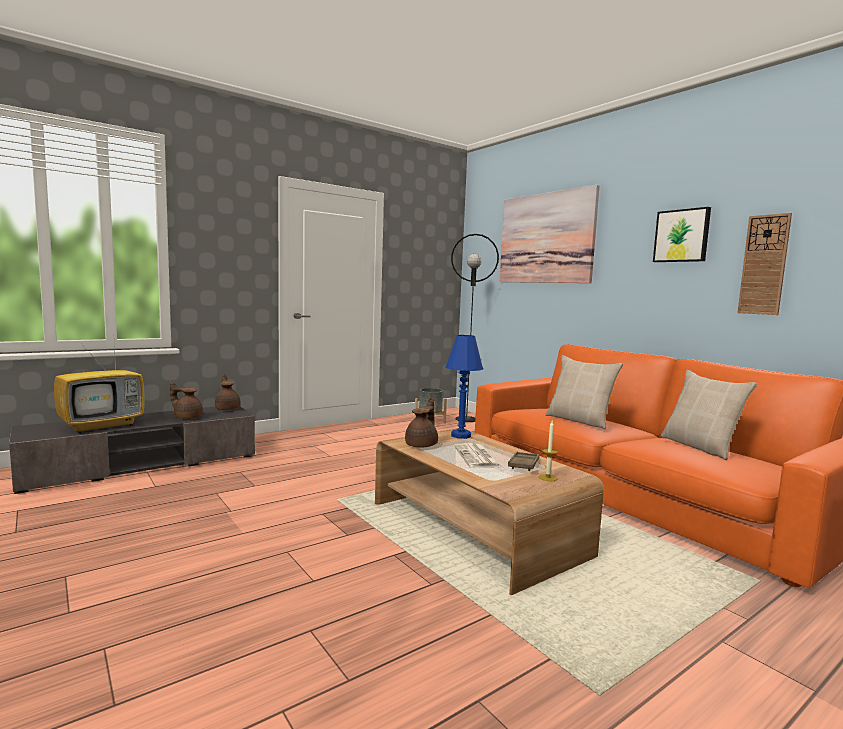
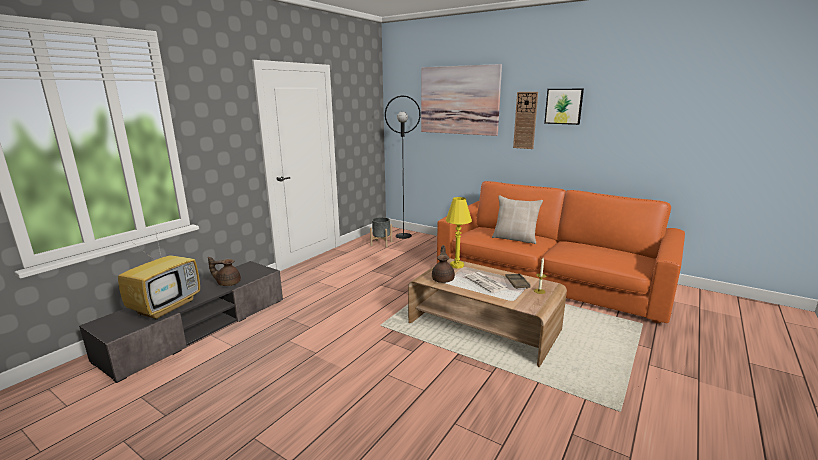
camera: 20 degrees left, 10 degrees up
brown teapot [215,374,241,410] -> none
blue table lamp [446,335,483,439] -> yellow table lamp [446,197,472,268]
beige pillow [660,370,757,460] -> none
wall clock [738,213,792,315] -> wall clock moved to [513,92,538,149]

